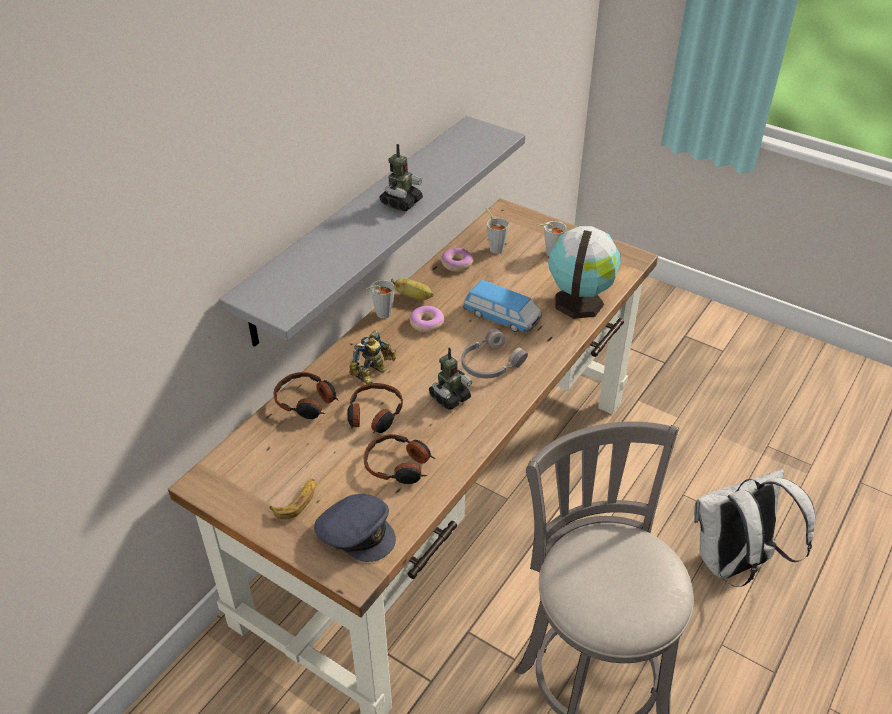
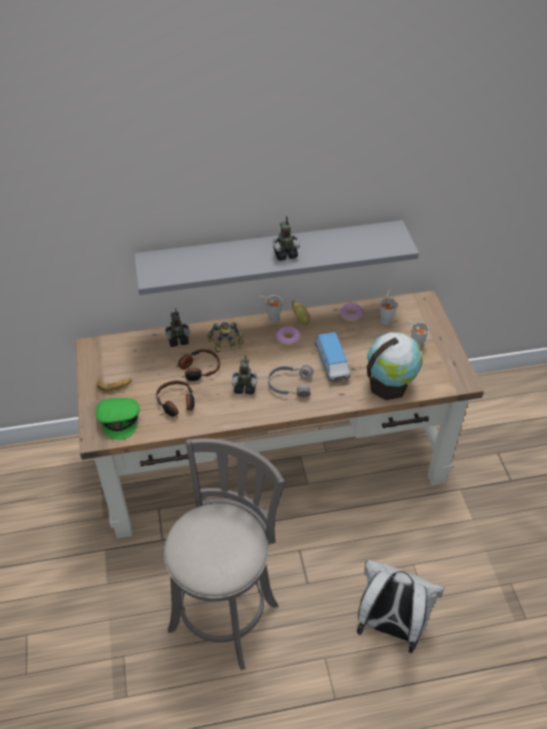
camera: 45 degrees right, 5 degrees up
headphones [273,372,339,419] -> toy robot [165,308,190,347]
grey cap [314,494,396,562] -> green cap [96,398,140,440]

